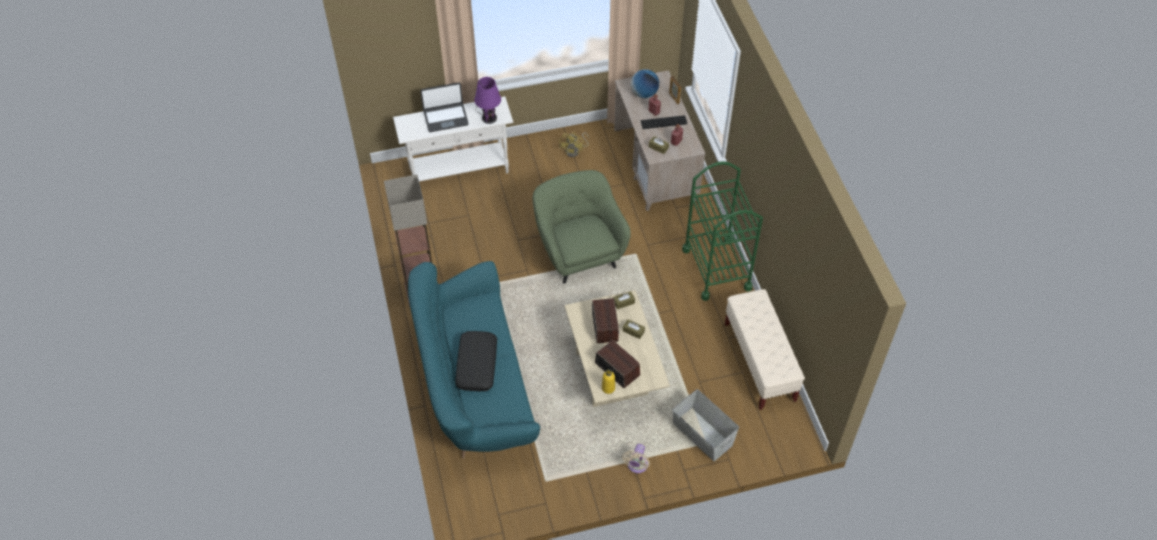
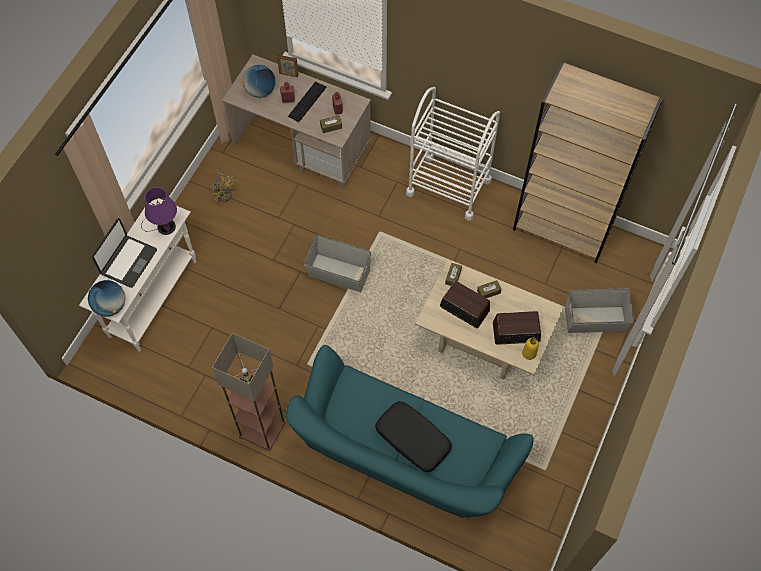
camera: 50 degrees left, 10 degrees up
green armchair [533,170,631,284] -> grey storage box [304,235,371,292]
beige fan [622,444,650,473] -> none
green cart [682,161,763,301] -> white cart [406,87,500,221]
beige bench [725,289,805,410] -> brown bookcase [513,63,662,263]
none -> globe [88,280,126,317]

